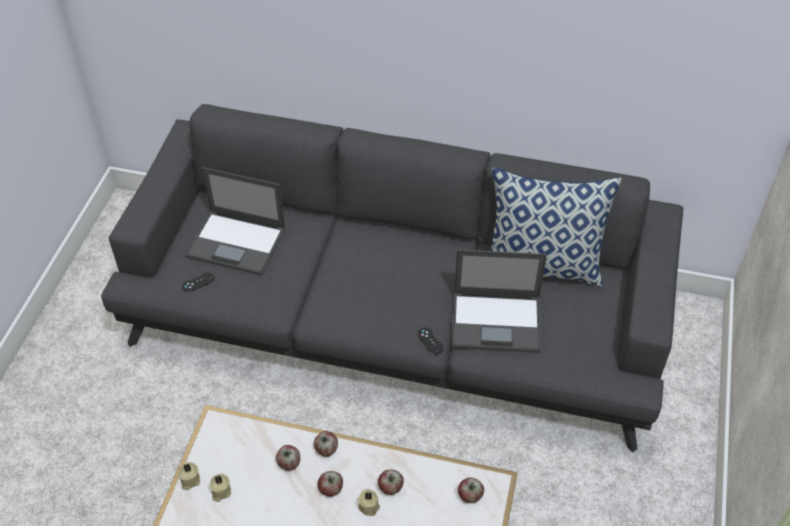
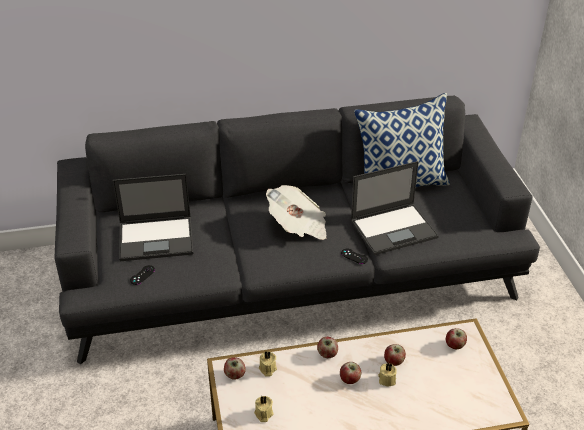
camera: 25 degrees left, 10 degrees down
beige candle [179,462,200,490] -> beige candle moved to [259,351,277,377]
apple [276,445,300,471] -> apple moved to [224,357,246,380]
none -> newspaper [266,185,326,240]

